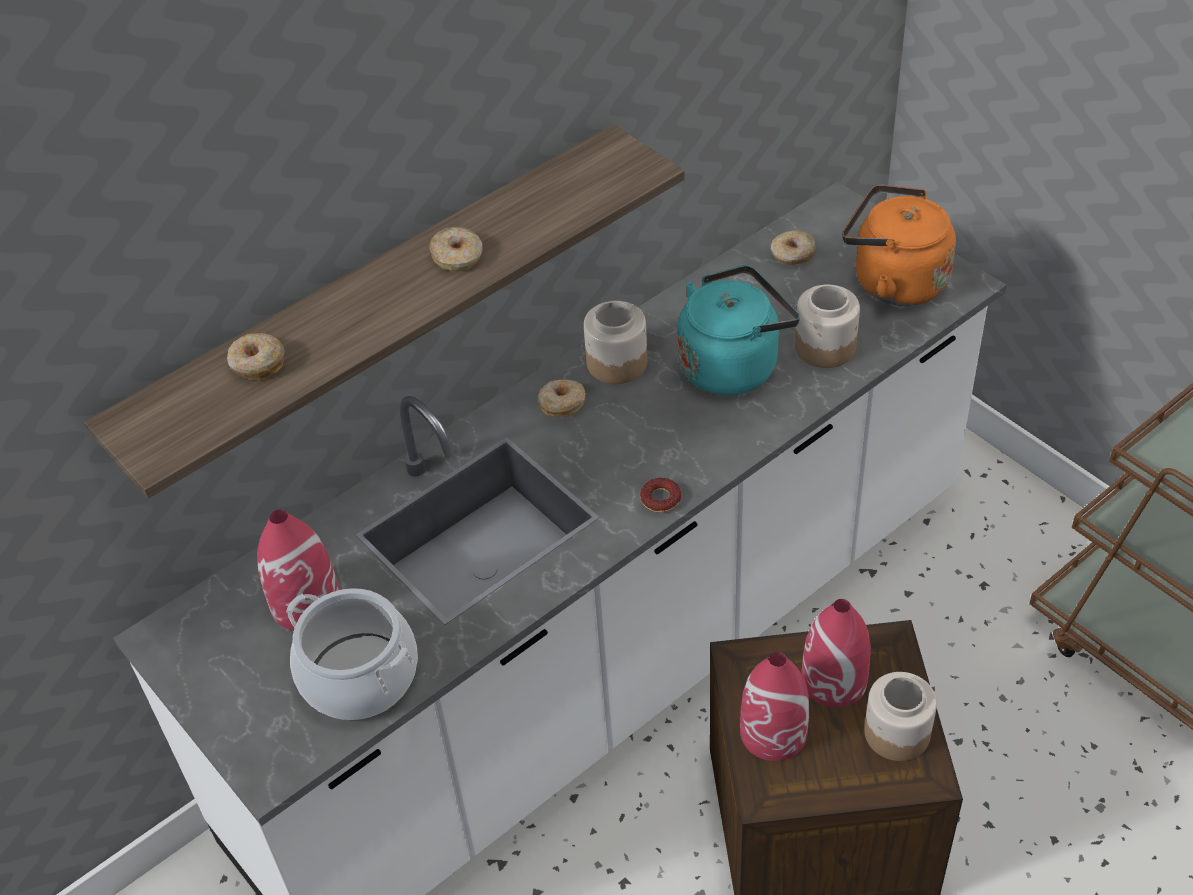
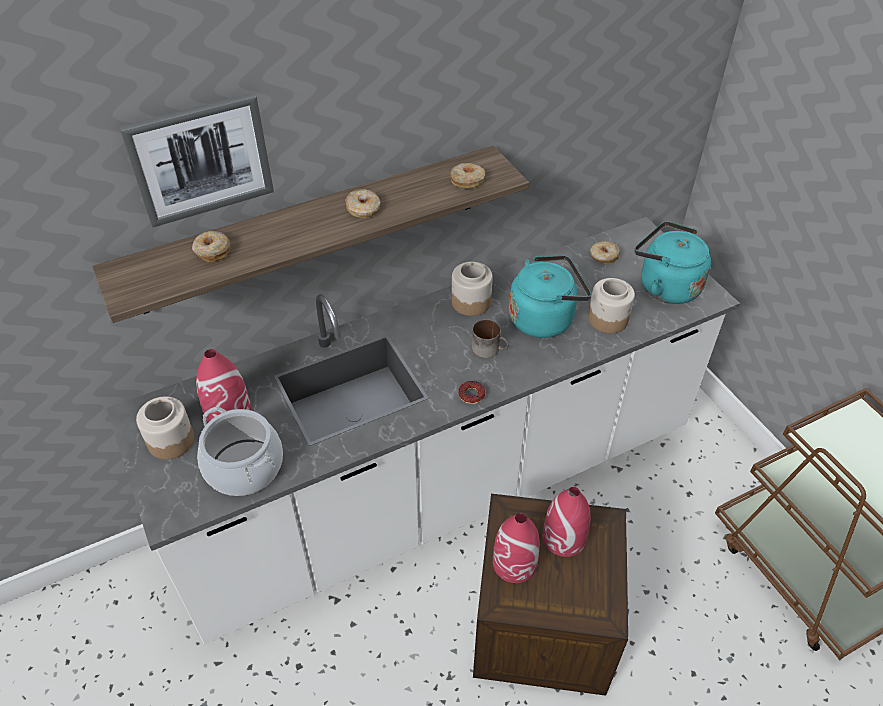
camera: 10 degrees right, 0 degrees up
donut [538,380,586,417] -> donut moved to [450,163,485,189]
orange kettle [842,185,956,306] -> turquoise kettle [635,221,711,304]
jar [864,672,937,761] -> jar moved to [136,396,194,460]
none -> picture [119,93,274,227]
none -> mug [472,319,509,358]

